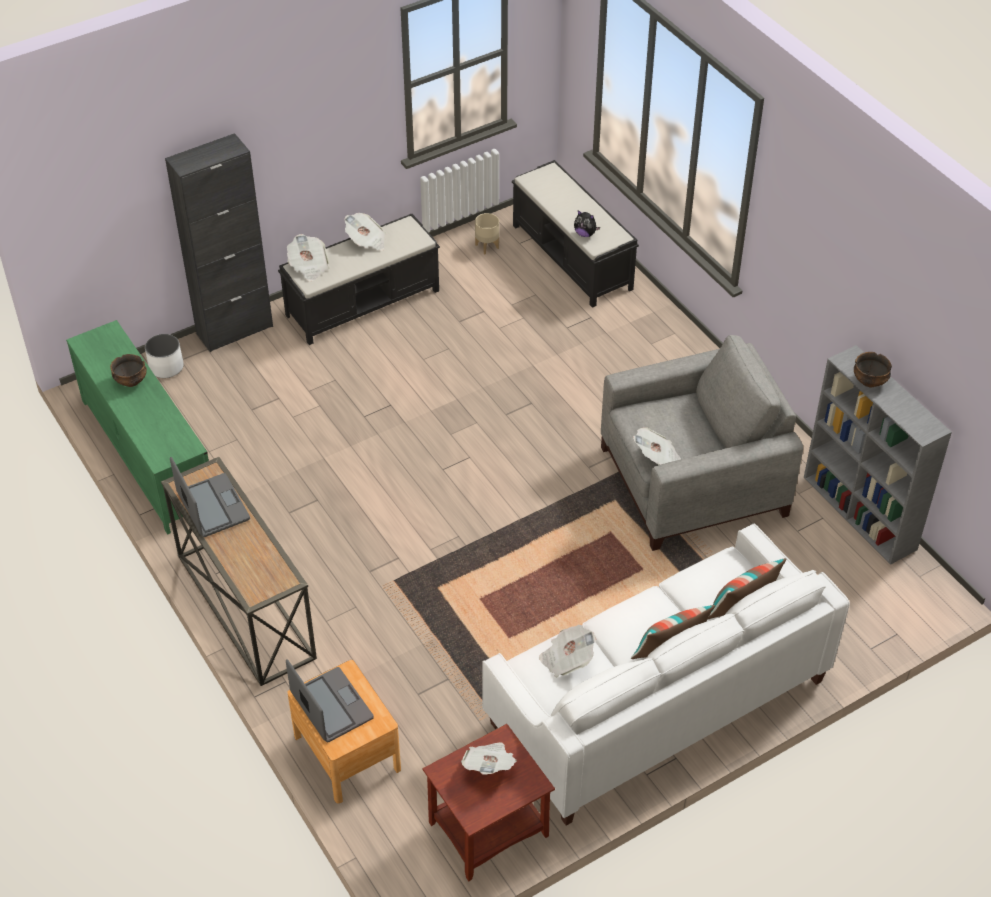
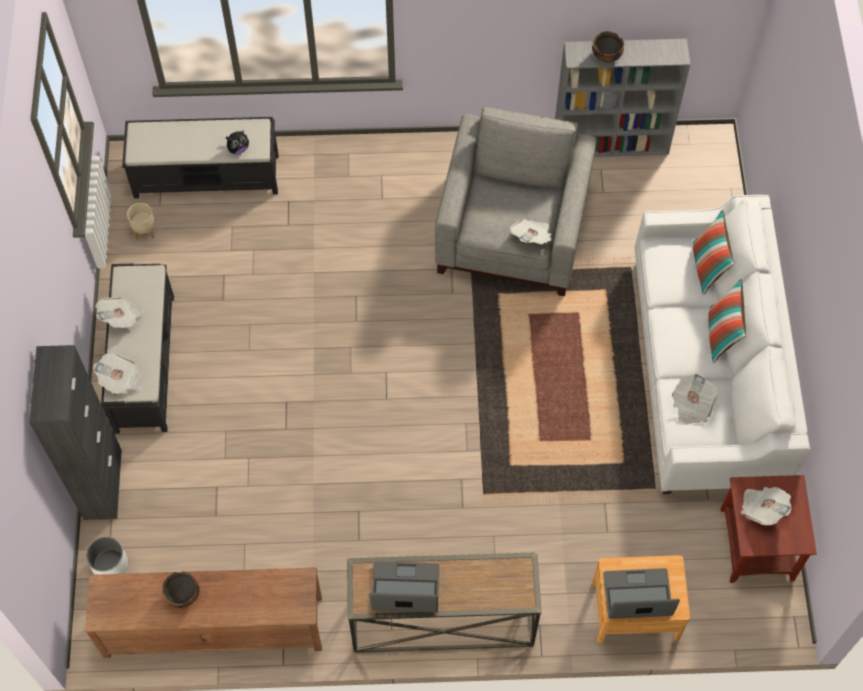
camera: 60 degrees left, 15 degrees up
green tv stand [66,320,209,534] -> brown tv stand [85,567,322,658]

